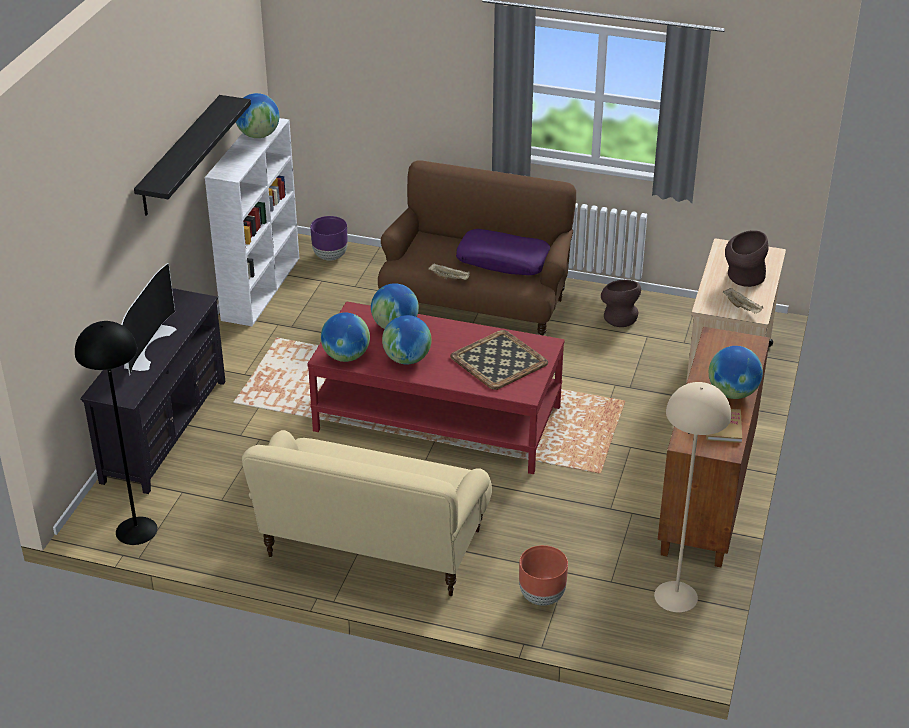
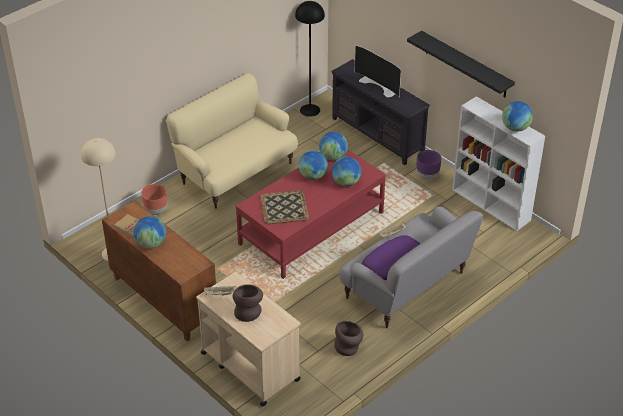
camera: 120 degrees right, 5 degrees up
purple planter [310,216,348,261] -> purple planter moved to [416,150,441,180]
brown sofa [378,160,576,336] -> grey sofa [339,206,483,328]

